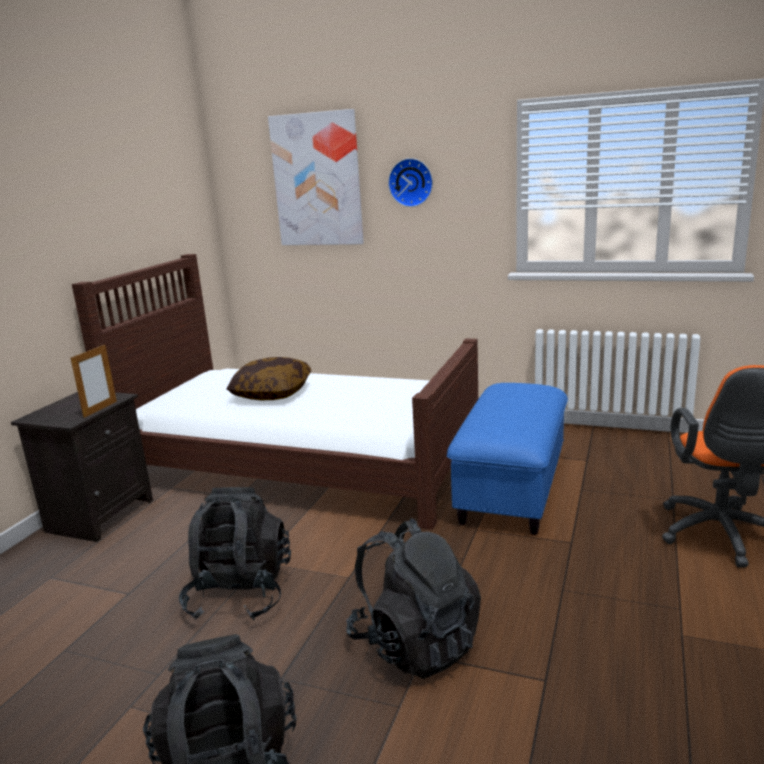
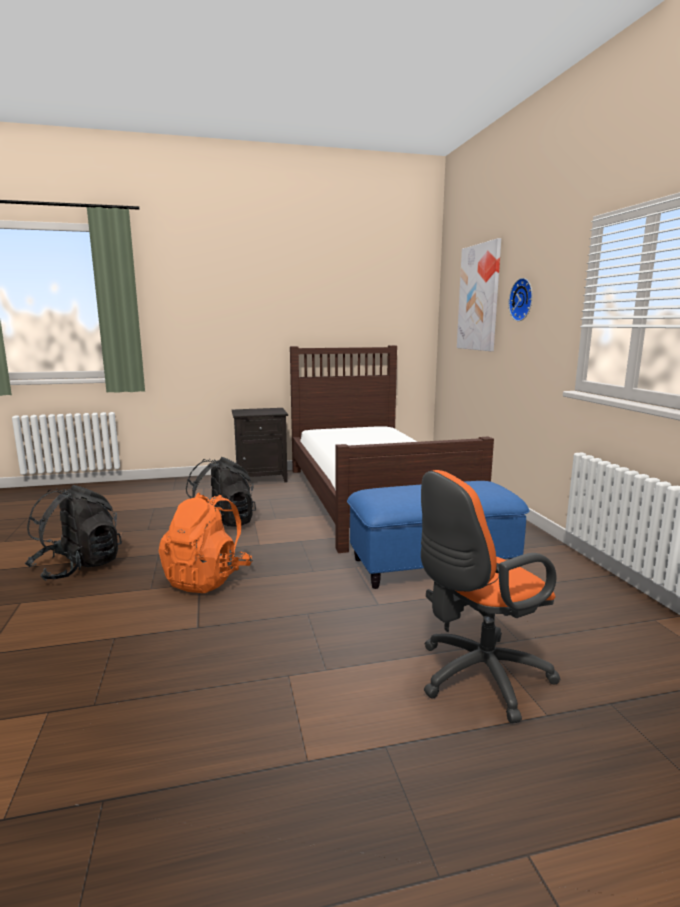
camera: 55 degrees right, 5 degrees down
picture frame [71,345,117,418] -> none
pillow [227,357,311,401] -> none
black backpack [346,518,481,679] -> orange backpack [159,492,253,593]

